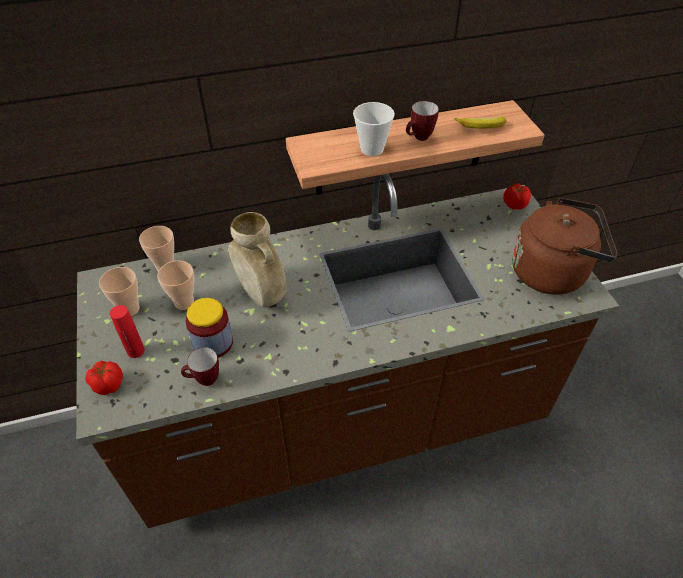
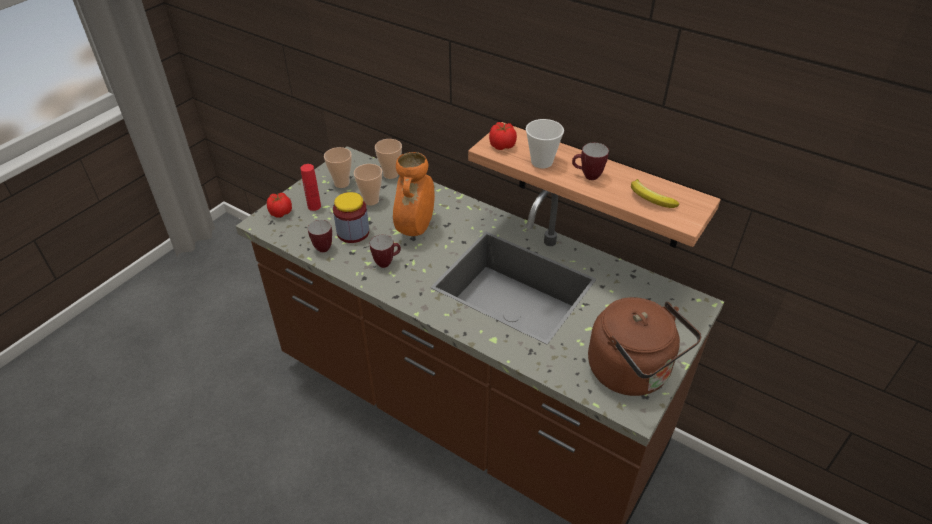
camera: 50 degrees right, 5 degrees down
beige vase [228,212,287,307] -> orange vase [393,152,435,236]
tomato [503,183,531,210] -> tomato moved to [489,122,517,150]
none -> mug [370,235,401,268]

